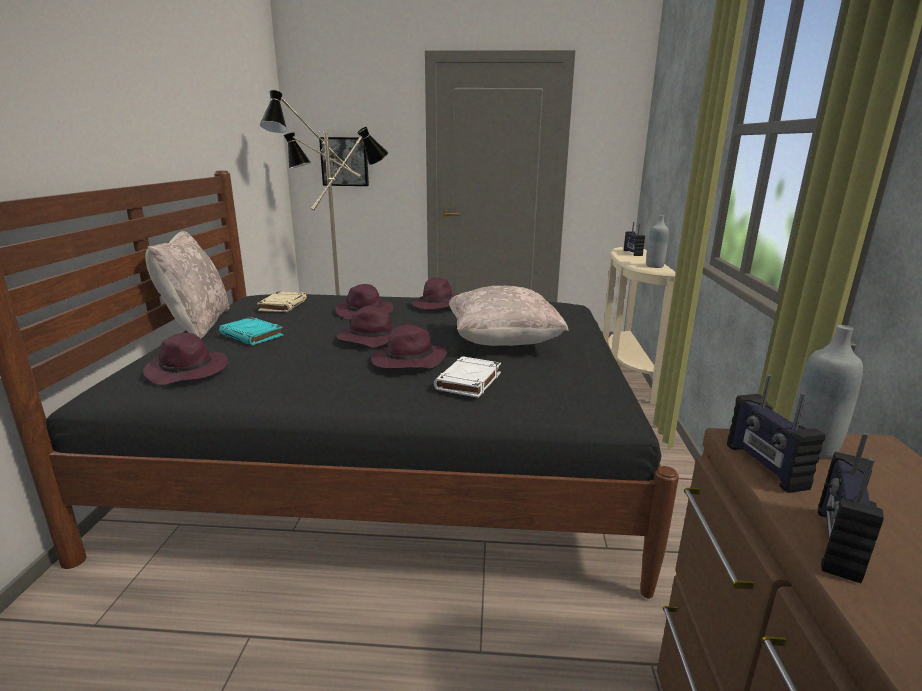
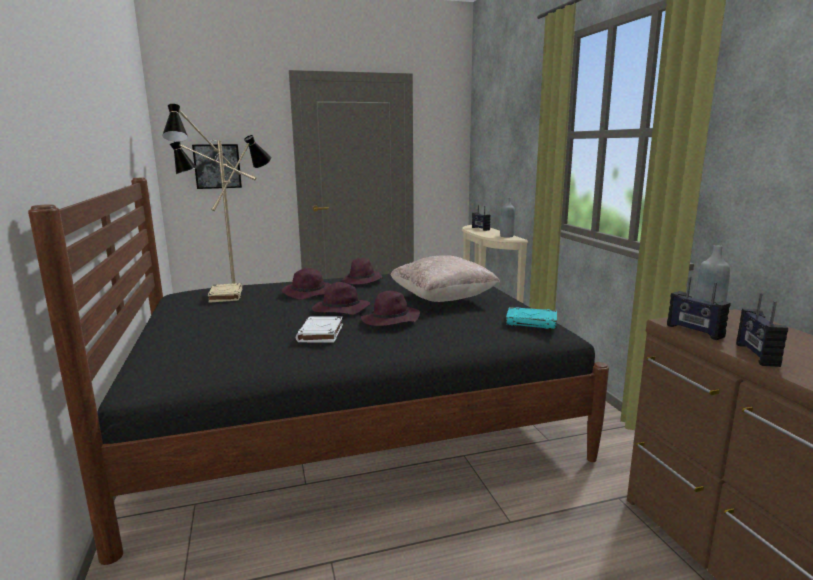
camera: 20 degrees left, 5 degrees down
purple hat [143,333,228,385] -> none
beige pillow [145,231,230,339] -> none
turquoise book [219,317,283,345] -> turquoise book moved to [506,307,557,329]
white book [434,356,501,398] -> white book moved to [296,316,343,343]

